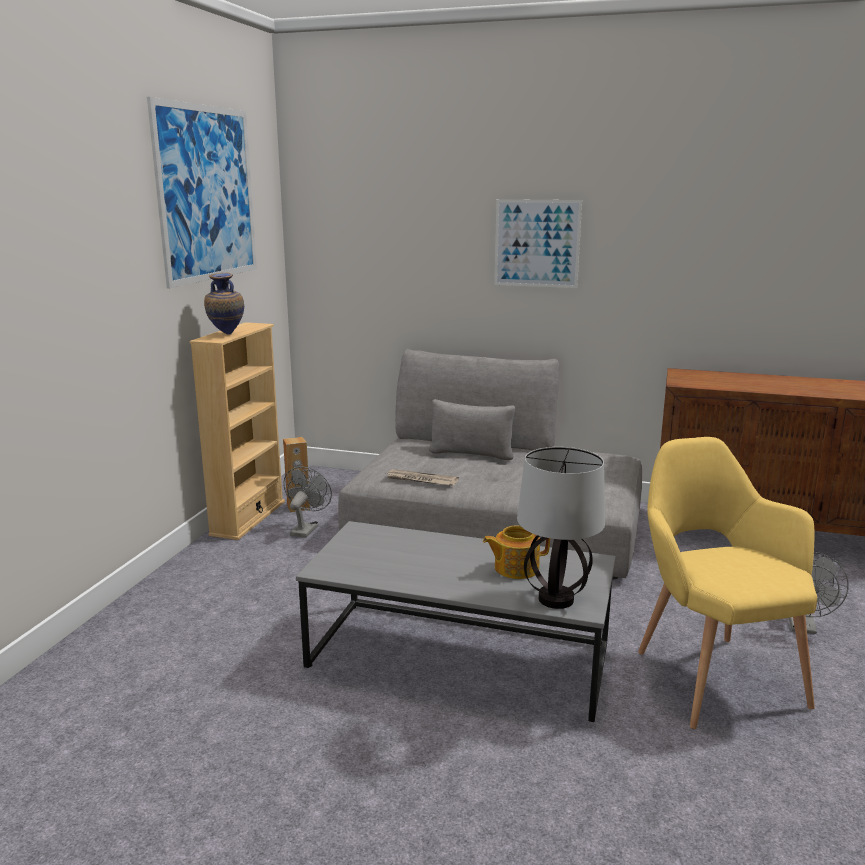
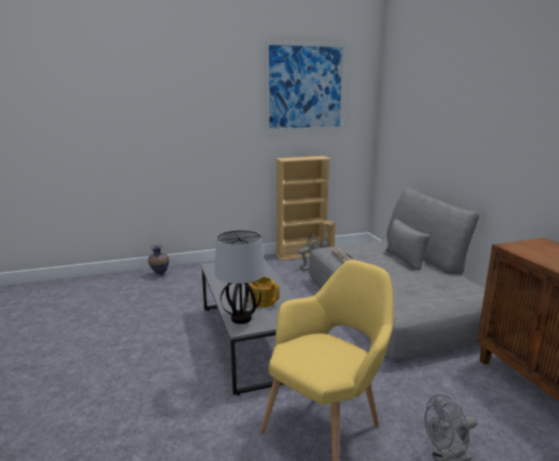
camera: 55 degrees right, 0 degrees up
vase [204,273,244,334] -> vase moved to [148,244,169,276]
picture [494,199,582,288] -> none

